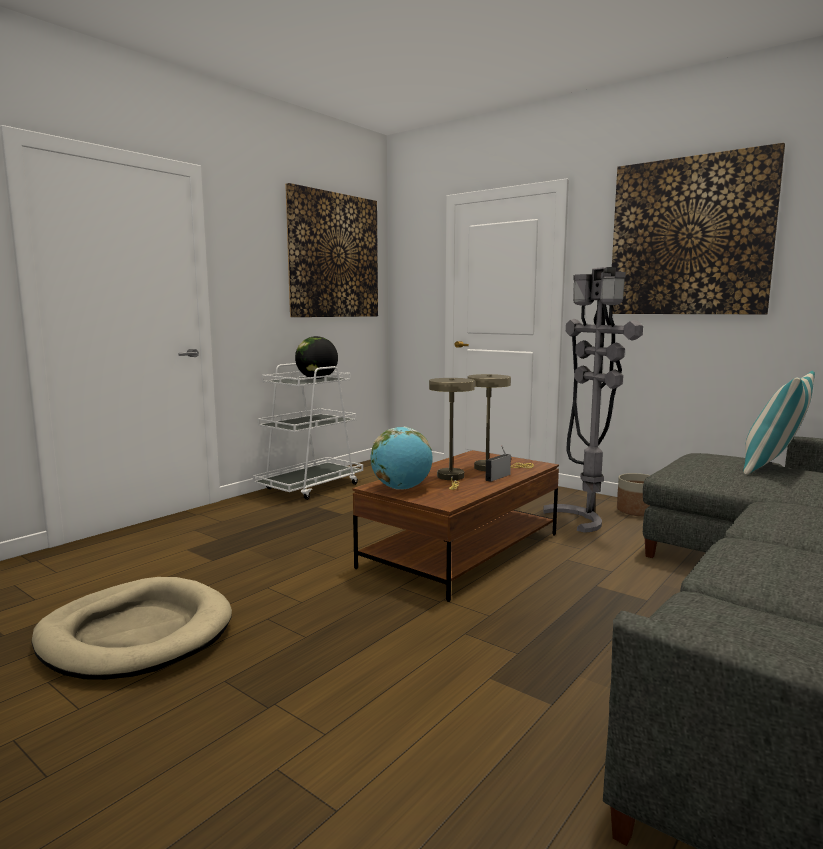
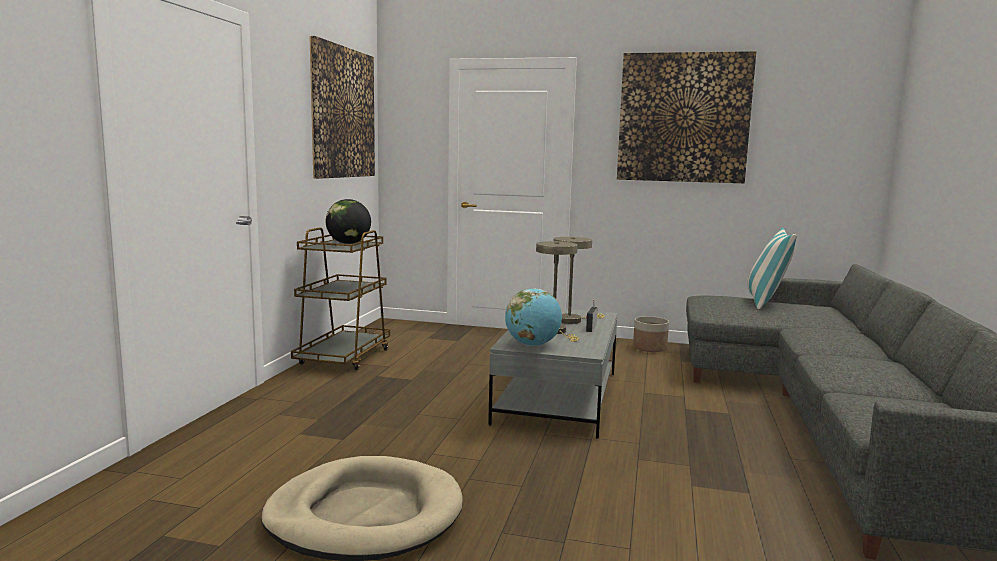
camera: 25 degrees left, 0 degrees up
white cart [253,363,363,500] -> brown cart [291,227,390,370]
brown coffee table [353,450,559,602] -> grey coffee table [488,309,617,439]
grey floor lamp [543,267,643,533] -> none

